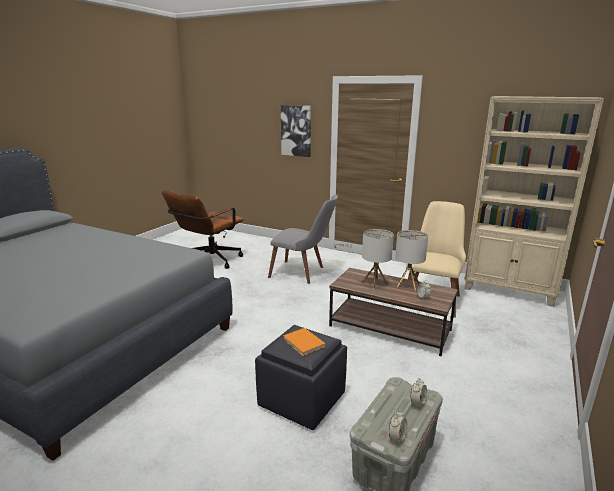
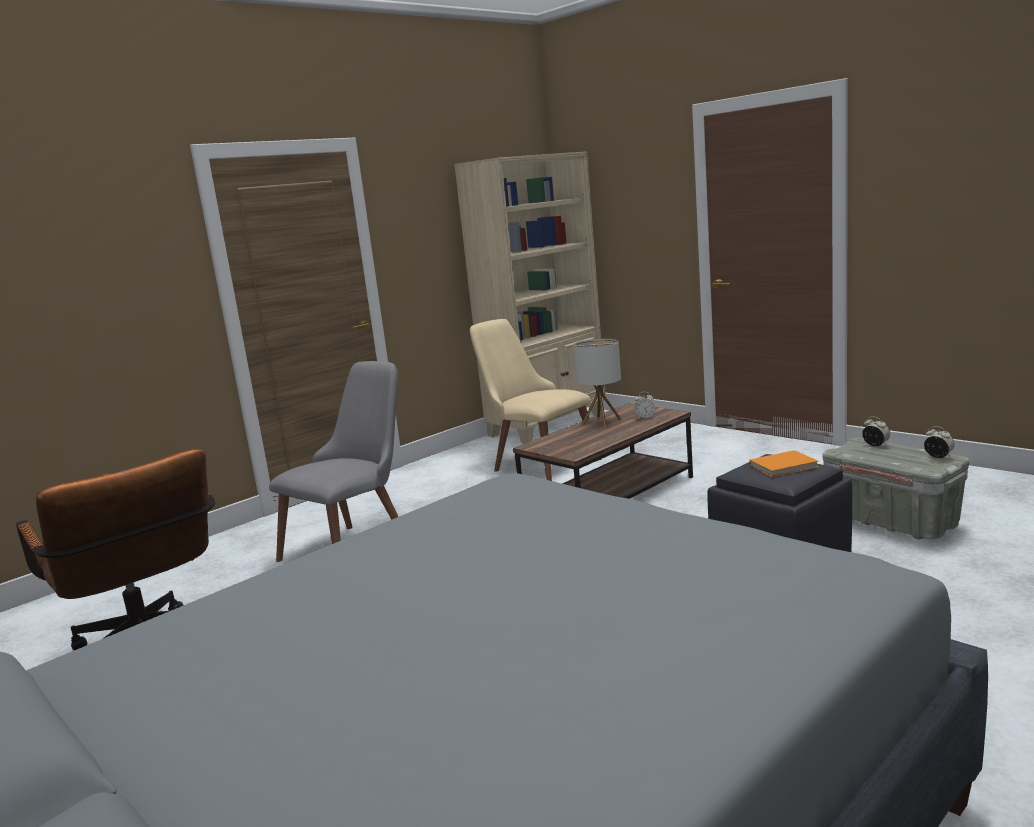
camera: 70 degrees left, 5 degrees down
picture [281,105,311,157] -> none
table lamp [362,229,394,289] -> none

